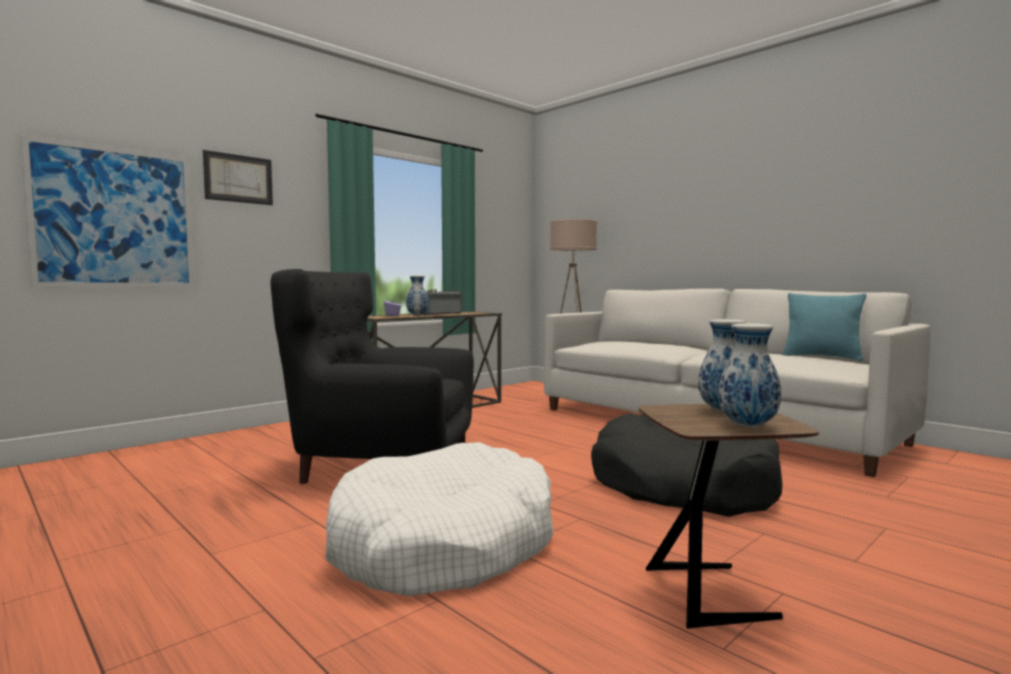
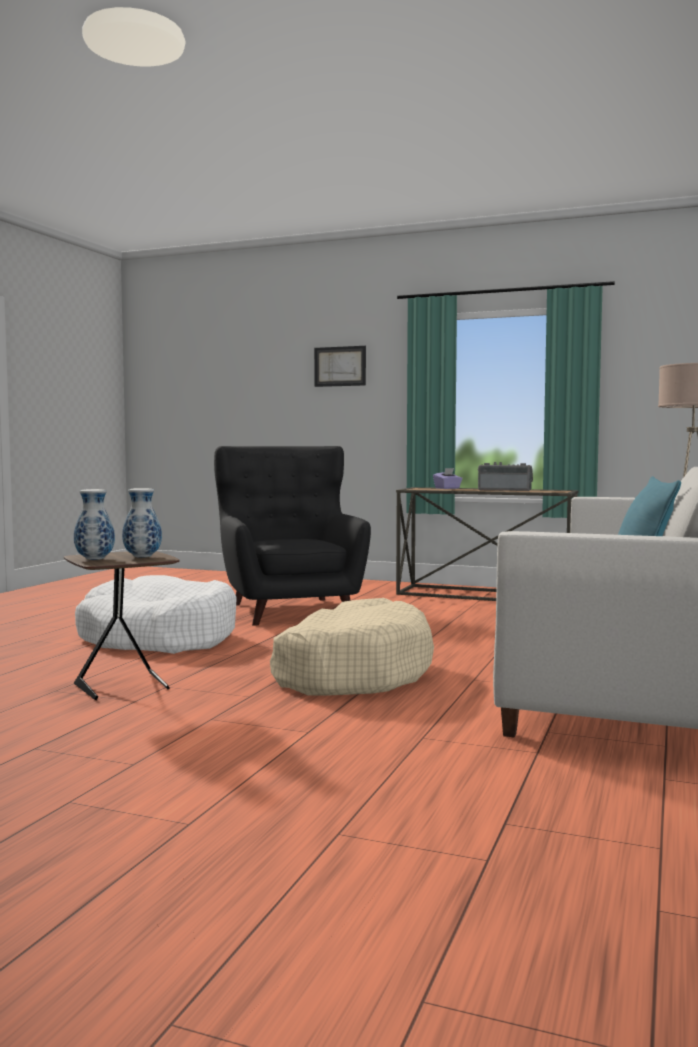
camera: 65 degrees right, 0 degrees up
picture [21,134,195,288] -> none
vase [406,275,429,316] -> none
black dog bed [591,413,782,517] -> beige dog bed [270,598,434,696]

